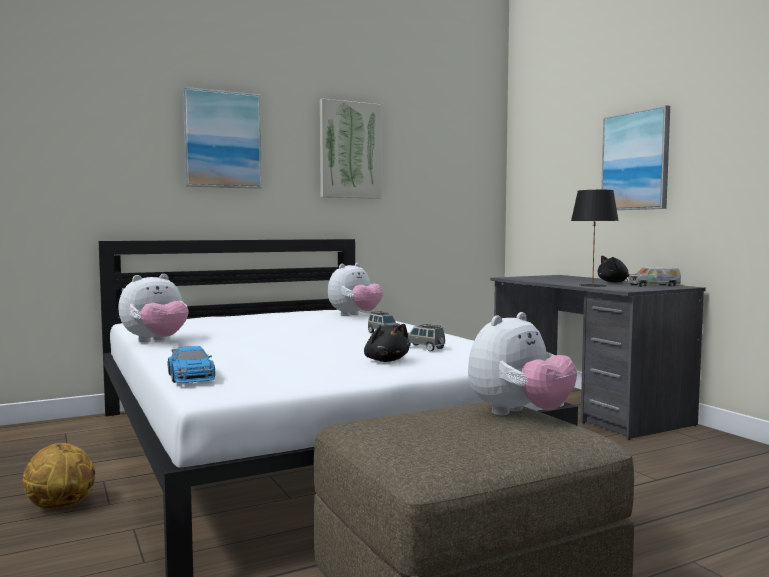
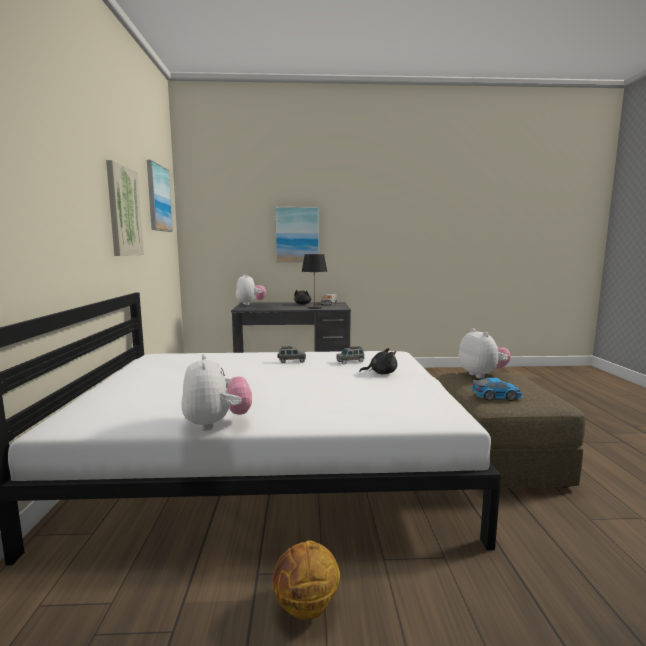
camera: 65 degrees left, 5 degrees up
toy car [168,346,215,383] -> toy car moved to [472,378,523,401]
picture [182,87,262,189] -> picture moved to [147,160,173,232]
plush toy [328,263,383,316] -> plush toy moved to [236,274,266,305]

